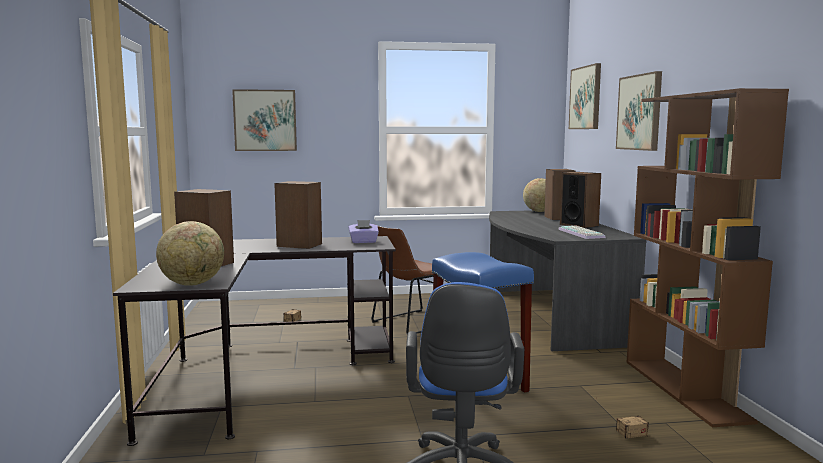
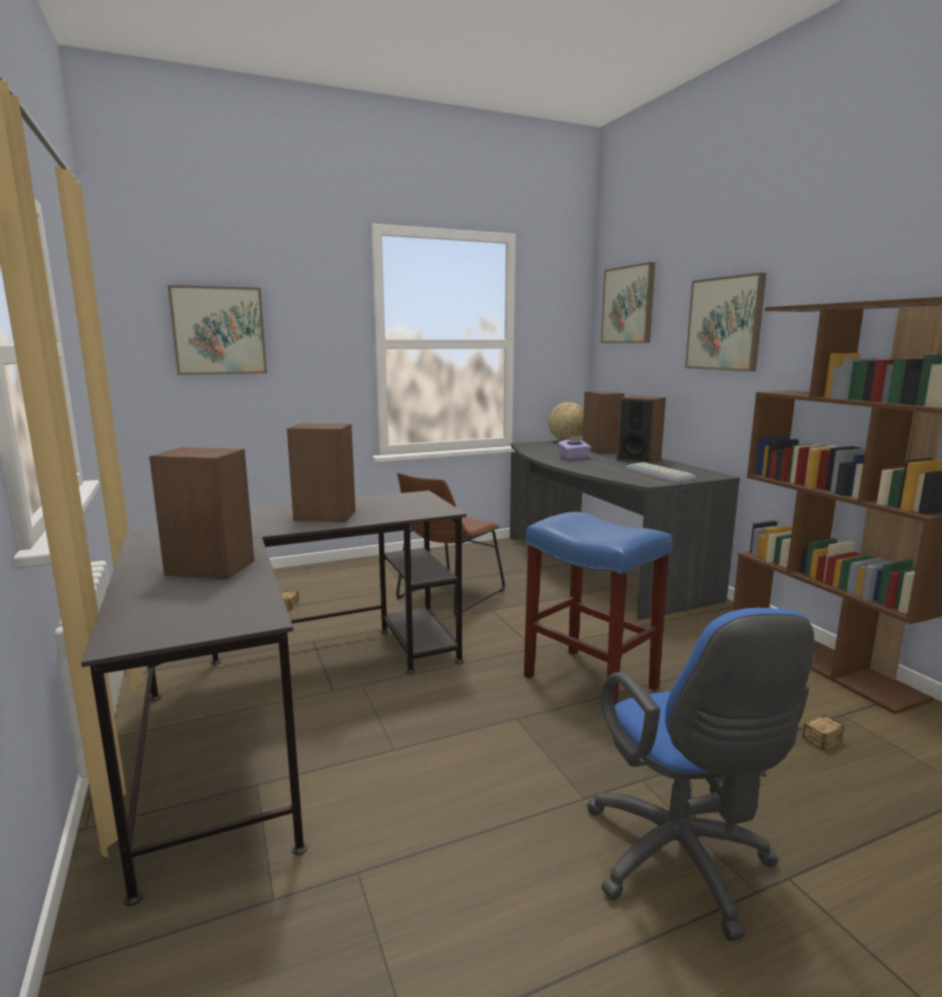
camera: 15 degrees left, 5 degrees up
globe [156,221,224,286] -> none
purple tissue box [348,220,379,243] -> purple tissue box moved to [558,436,591,460]

